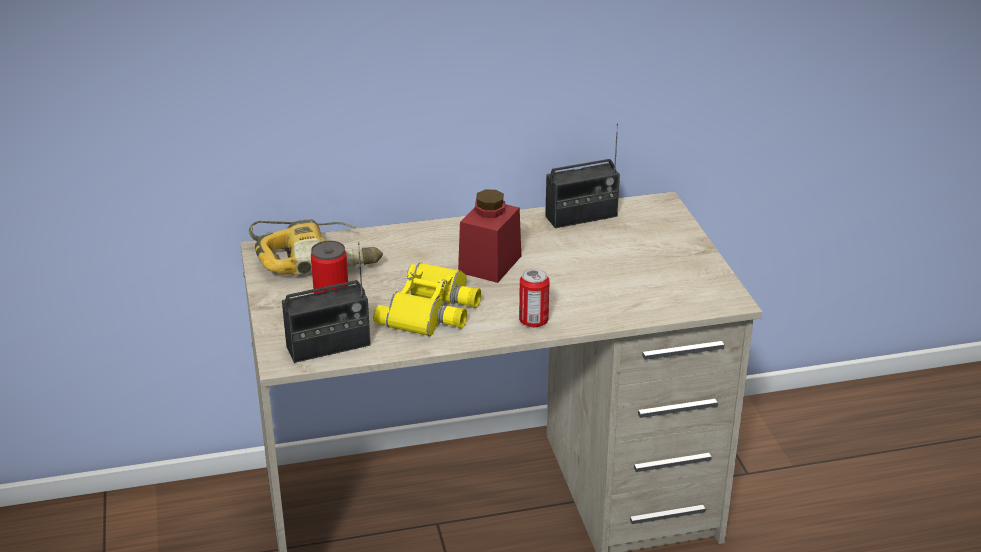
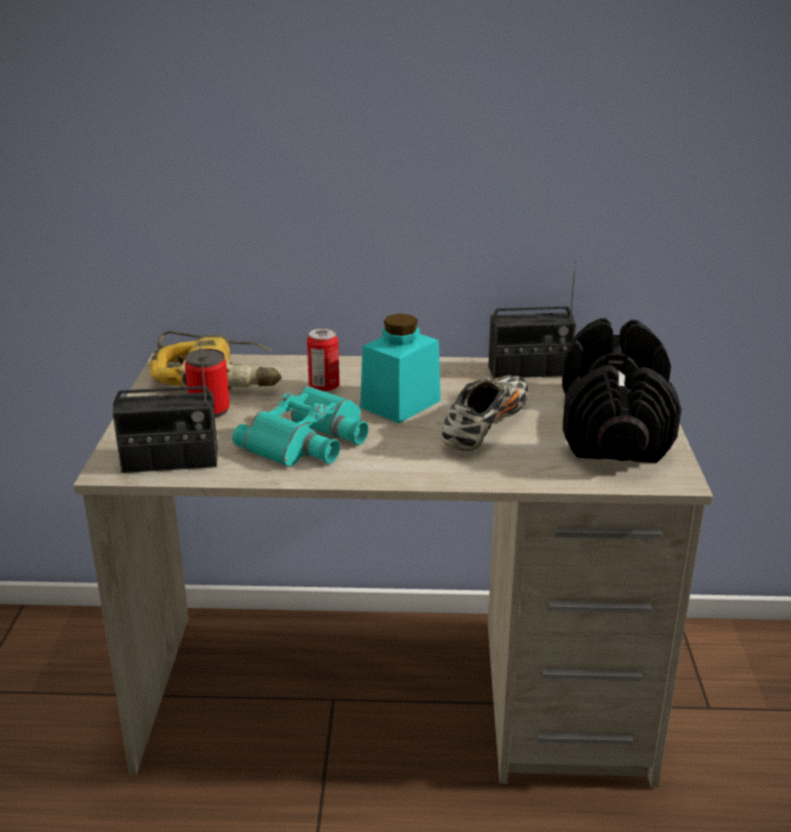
camera: 15 degrees right, 5 degrees down
yellow binoculars [374,262,481,336] -> turquoise binoculars [232,386,369,467]
red jar [458,189,521,283] -> turquoise jar [360,314,441,423]
can [519,268,550,327] -> can moved to [307,328,340,392]
none -> shoe [441,375,529,451]
none -> black dumbbell [562,318,681,463]

